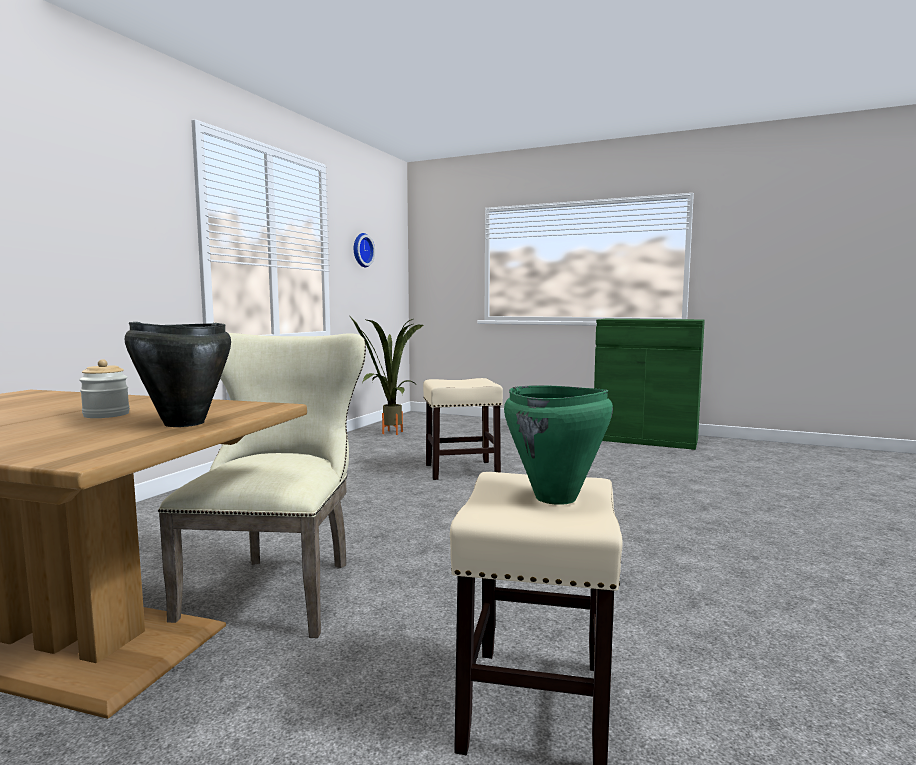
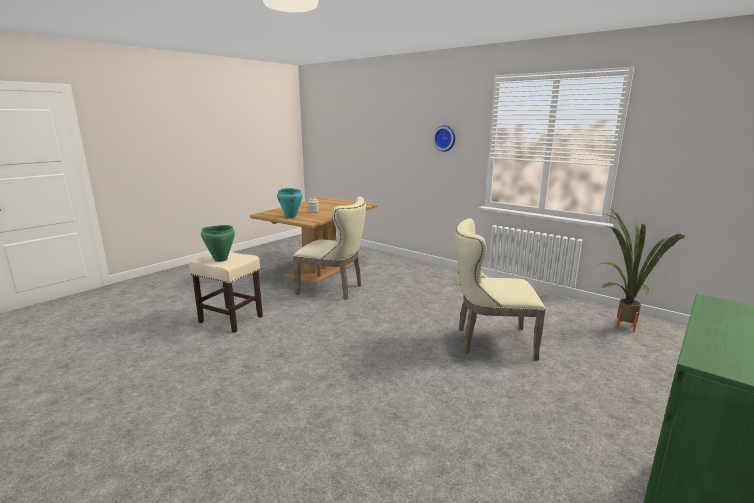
camera: 105 degrees right, 10 degrees up
black cooking pot [125,322,231,427] -> turquoise cooking pot [277,188,303,218]
wall clock [354,233,375,267] -> wall clock moved to [433,125,455,152]
beige stool [423,378,503,480] -> beige chair [455,218,546,360]

